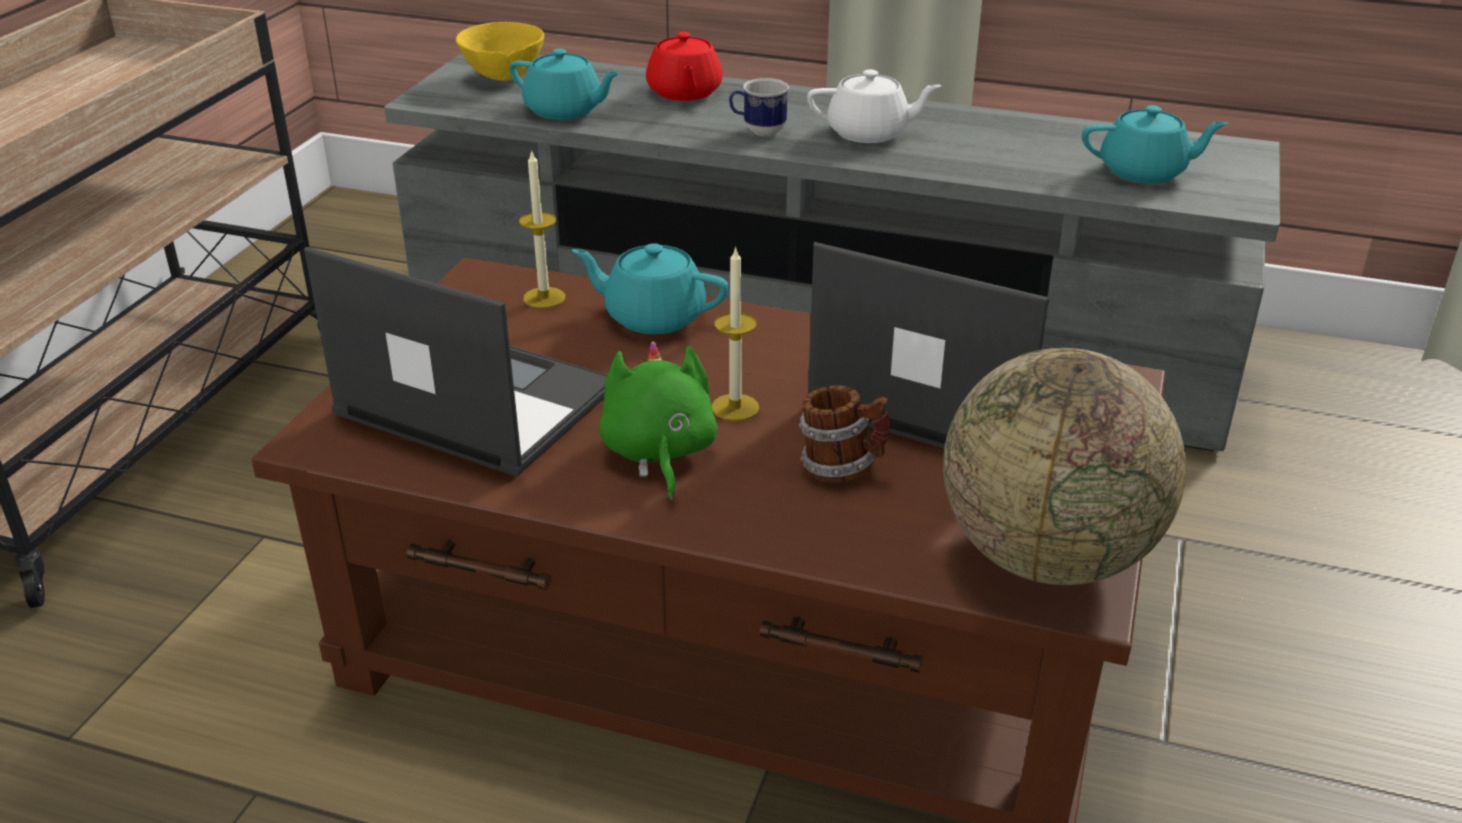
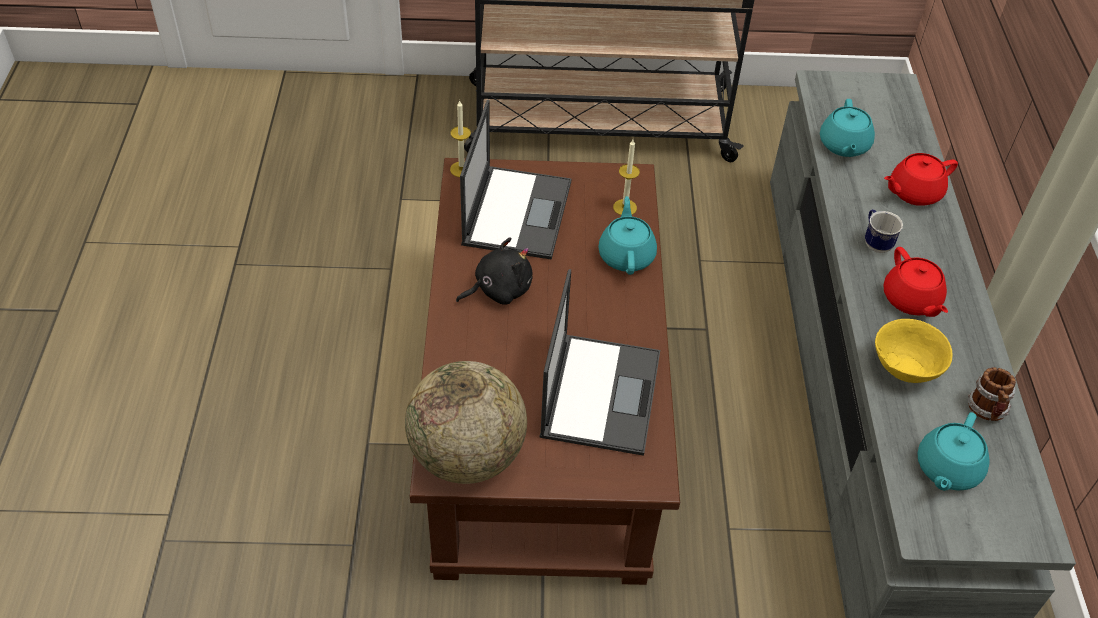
camera: 70 degrees right, 15 degrees up
yellow bowl [456,22,544,81] -> yellow bowl moved to [875,319,952,383]
green plush toy [599,341,718,500] -> black plush toy [456,238,533,305]
candle [712,246,759,421] -> candle moved to [450,101,471,177]
mug [799,385,891,482] -> mug moved to [968,368,1016,421]
white teapot [807,69,942,143] -> red teapot [883,247,948,317]
turquoise teapot [1082,105,1228,183] -> turquoise teapot turned 45 degrees clockwise [917,412,990,491]

